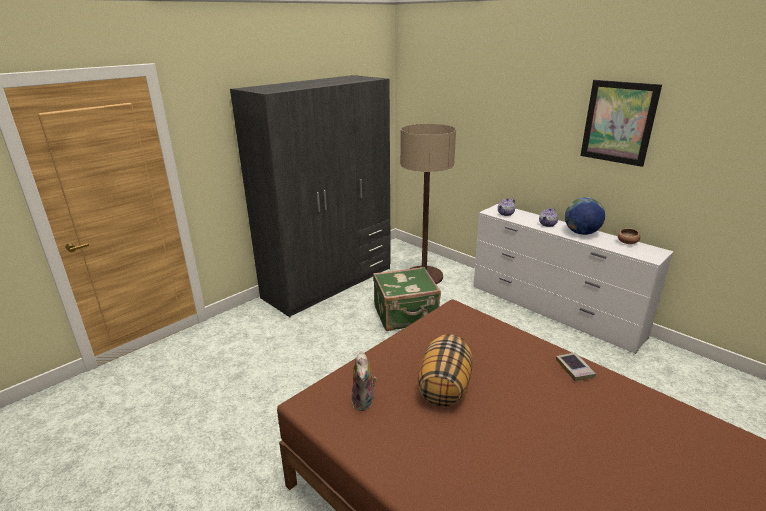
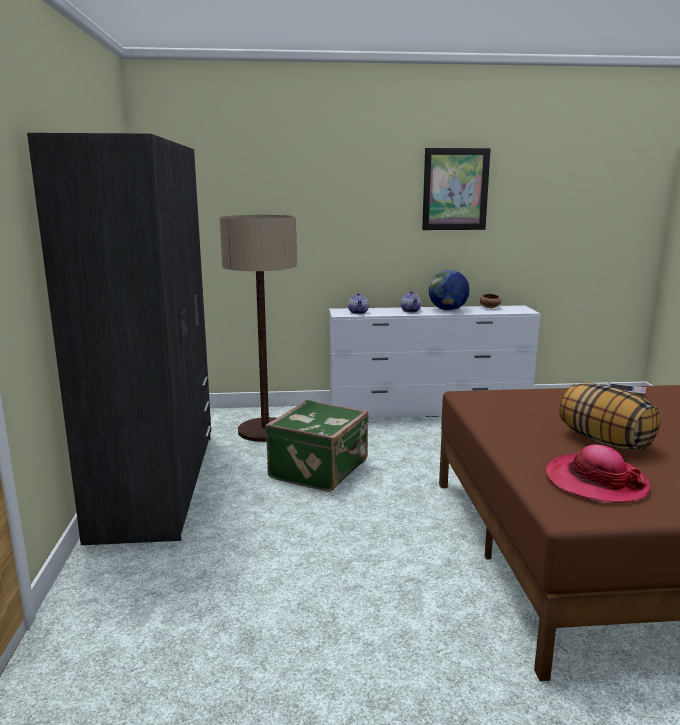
camera: 50 degrees left, 10 degrees down
plush toy [352,352,377,411] -> hat [545,445,651,503]

